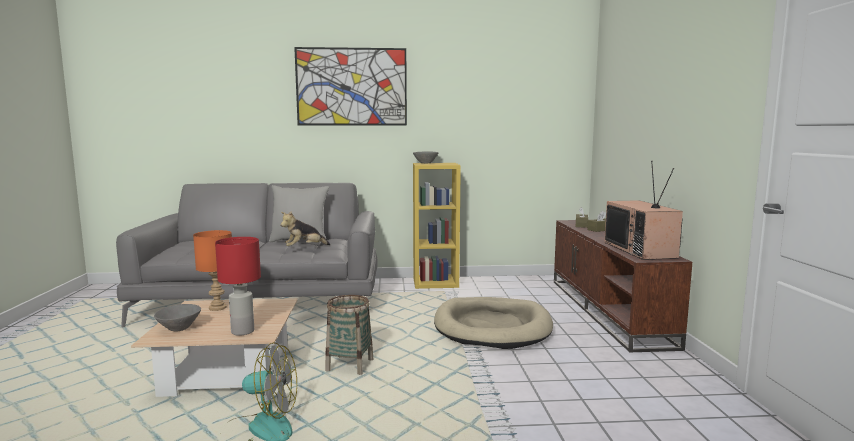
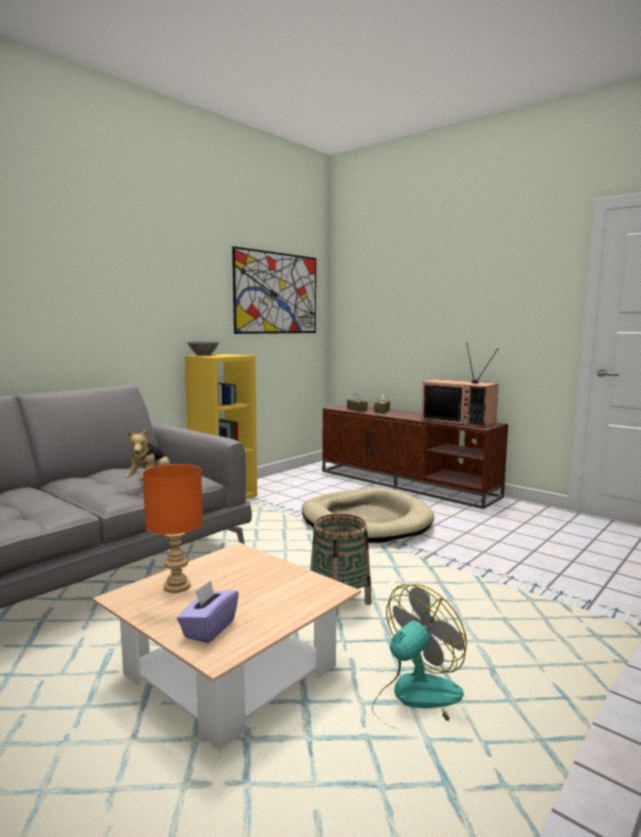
camera: 45 degrees left, 0 degrees up
grey bowl [154,304,201,332] -> purple tissue box [177,580,239,643]
red table lamp [215,237,261,336] -> none
grey pillow [269,185,329,242] -> none
picture [294,47,407,126] -> picture moved to [232,246,316,334]

